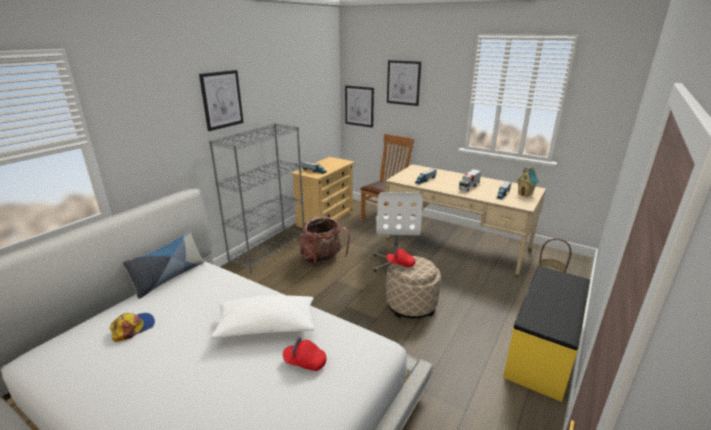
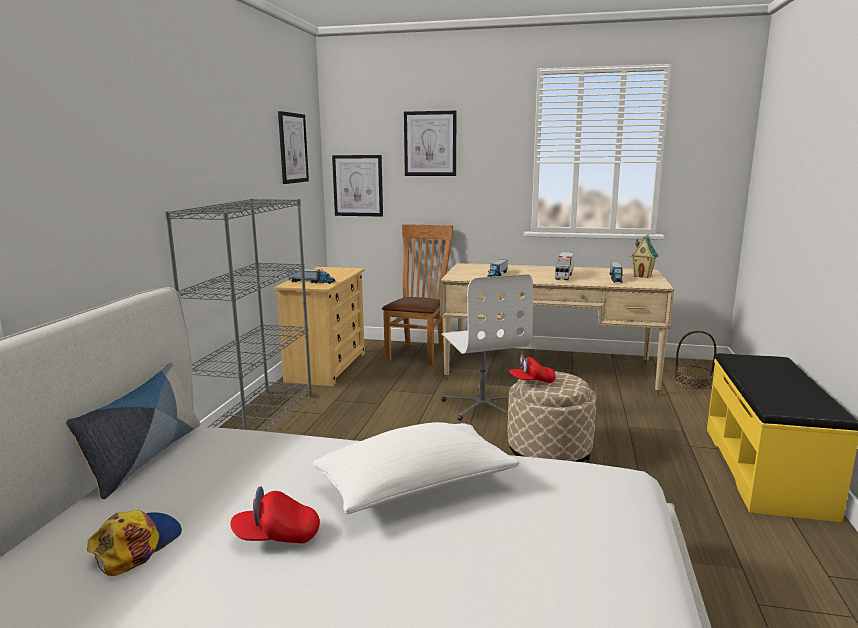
camera: 20 degrees left, 10 degrees down
picture [199,70,244,131] -> picture moved to [278,111,309,184]
red cap [283,337,326,371] -> red cap moved to [230,486,320,544]
backpack [300,216,350,267] -> none

